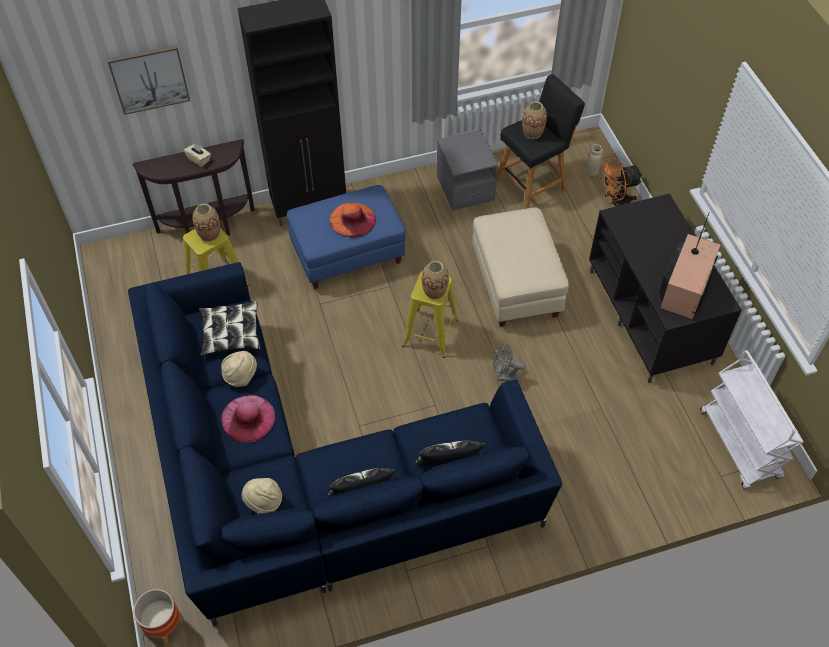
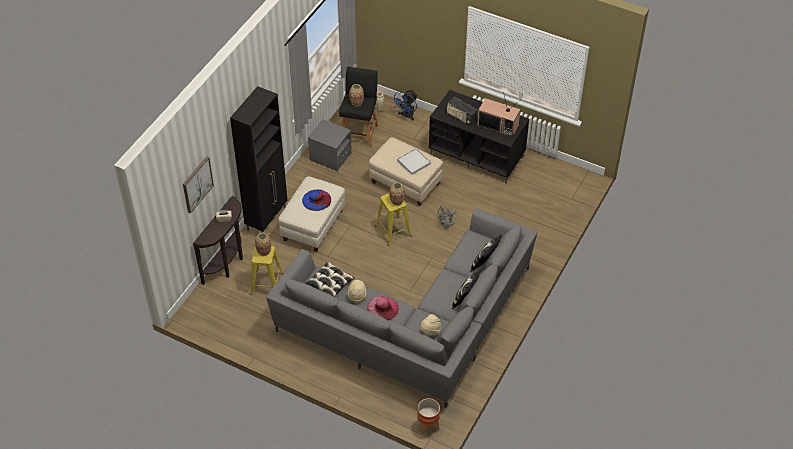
camera: 45 degrees left, 5 degrees down
blue sofa [128,262,562,626] -> grey sofa [266,208,537,408]
blue ottoman [287,185,405,289] -> beige ottoman [278,177,345,252]
orange hat [329,203,376,238] -> blue hat [302,189,331,211]
orange fan [600,158,642,206] -> blue fan [392,89,418,121]
television [659,212,721,320] -> television turned 135 degrees clockwise [477,92,521,137]
white cart [700,350,804,489] -> none
none -> white tray [397,148,431,175]
none -> radio [447,97,478,126]

